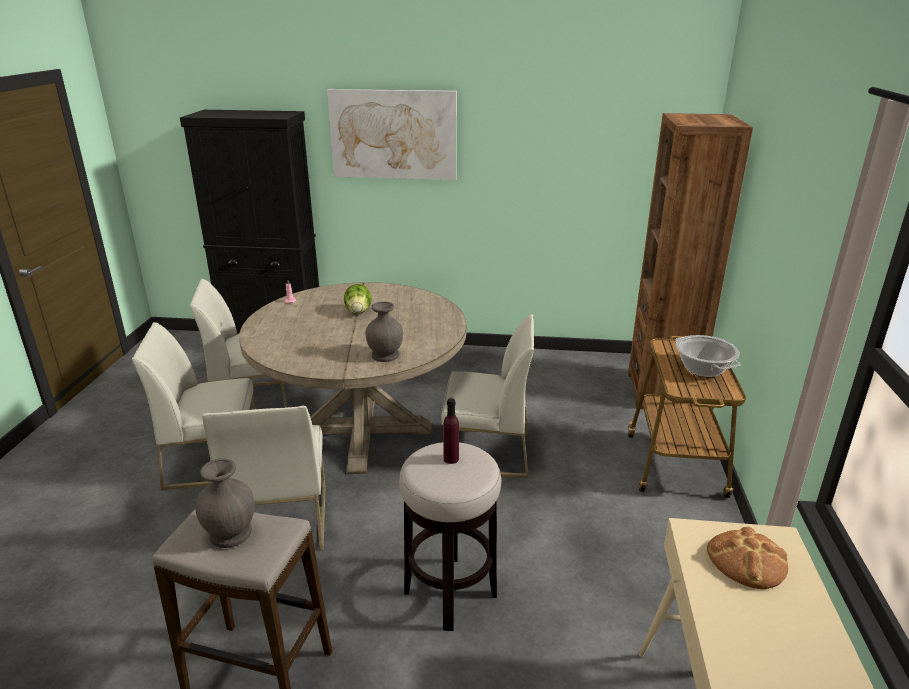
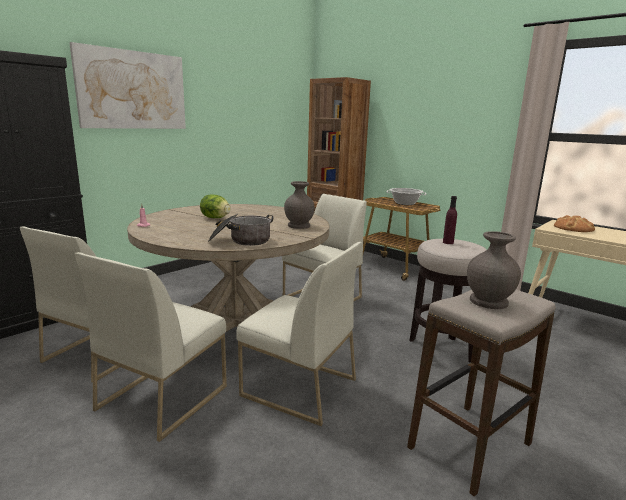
camera: 55 degrees left, 10 degrees down
none -> cooking pot [208,214,273,246]

